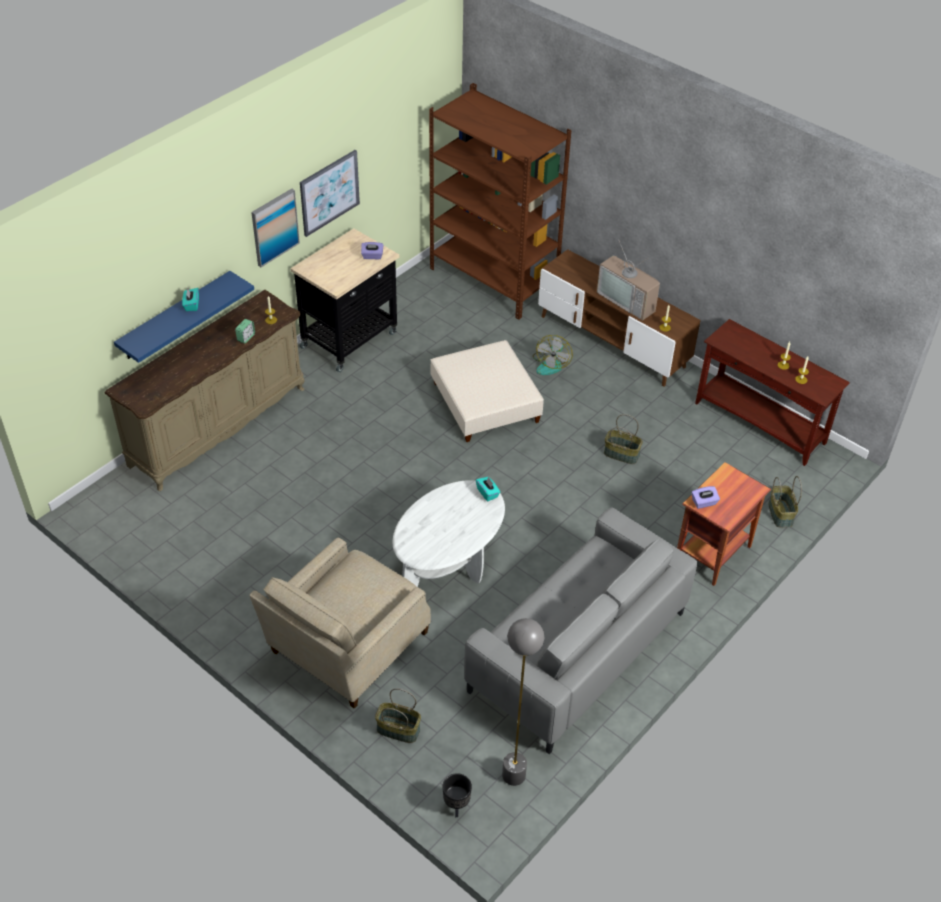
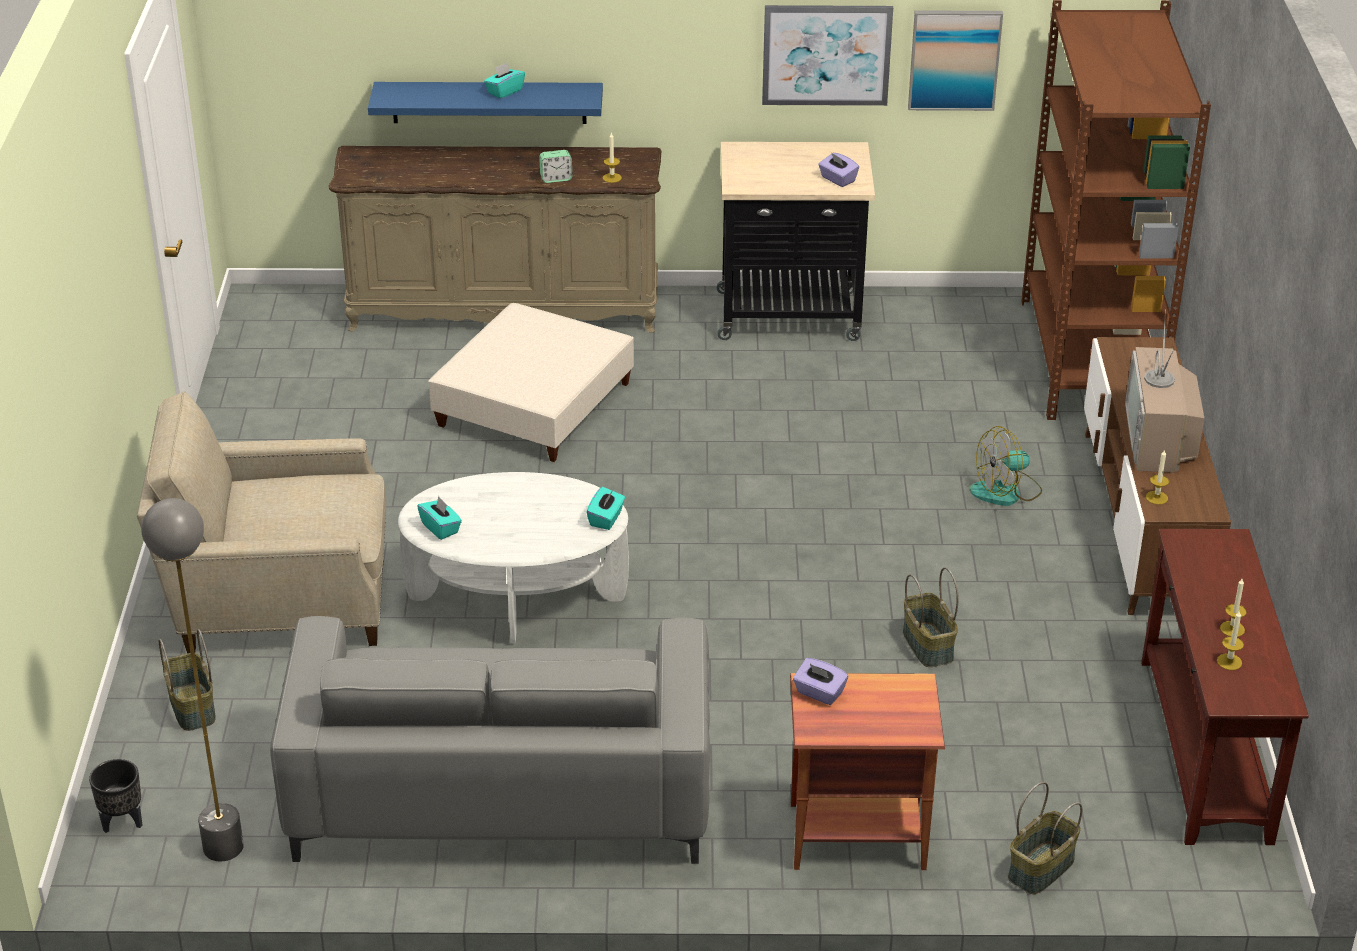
camera: 50 degrees right, 10 degrees down
picture [251,189,300,267] -> picture moved to [908,10,1003,111]
beige ottoman [431,340,544,442] -> beige ottoman moved to [428,303,634,462]
none -> turquoise tissue box [417,496,462,540]

